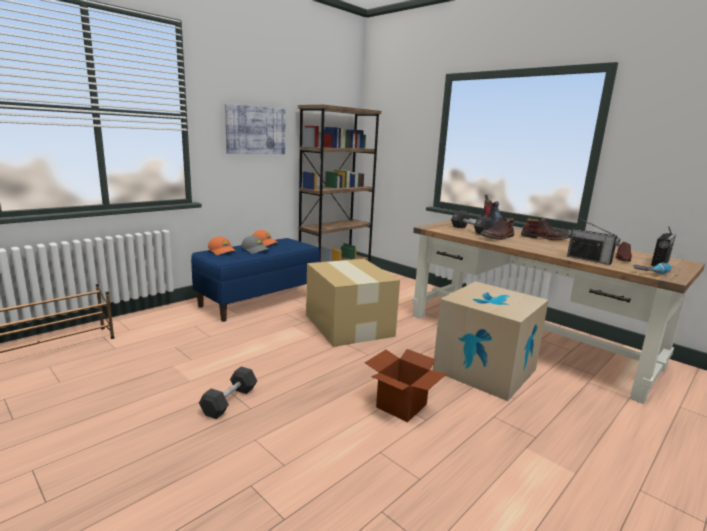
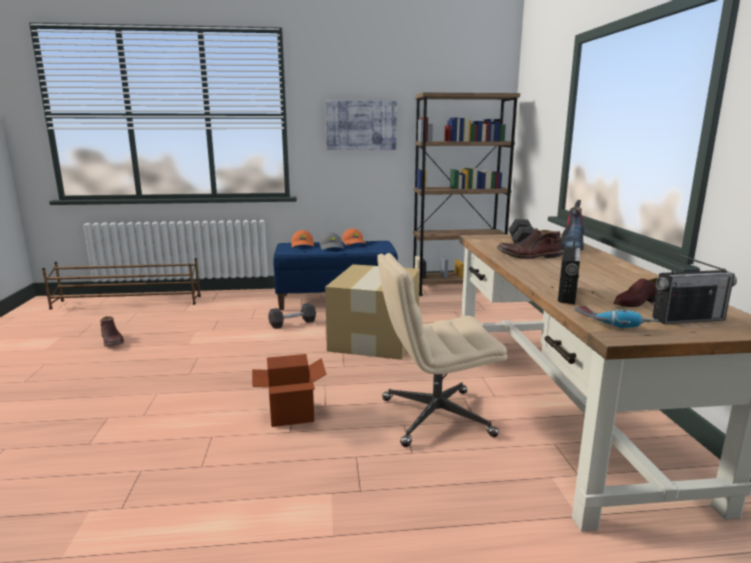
camera: 40 degrees right, 0 degrees up
black dumbbell [199,367,257,419] -> black dumbbell moved to [268,303,316,329]
cardboard box [433,281,549,401] -> beige office chair [377,253,507,447]
brown boot [521,218,569,240] -> brown boot moved to [100,316,124,347]
radio [567,218,620,265] -> radio turned 150 degrees counterclockwise [558,241,580,304]

